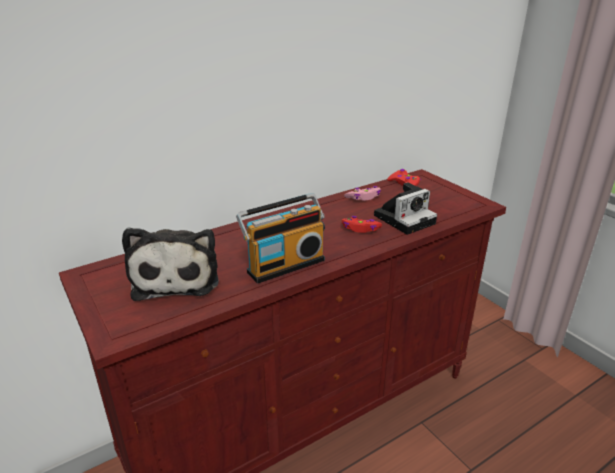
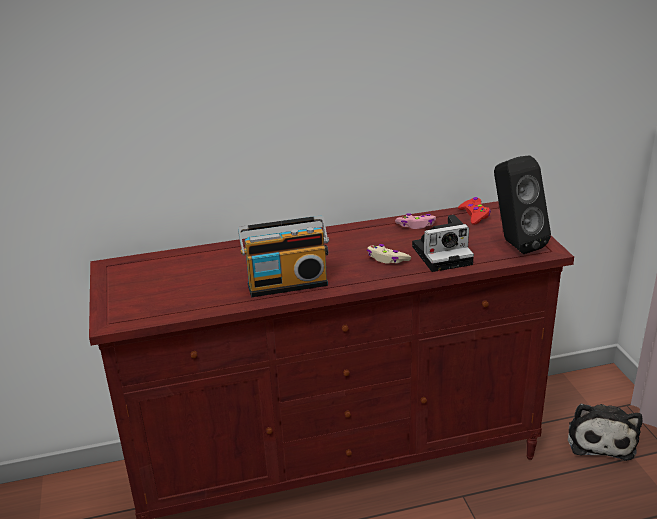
camera: 20 degrees right, 0 degrees up
plush toy [122,227,219,301] -> plush toy moved to [568,403,642,461]
red game controller [342,216,382,233] -> beige game controller [367,244,411,264]
none -> black speaker [494,155,551,254]

